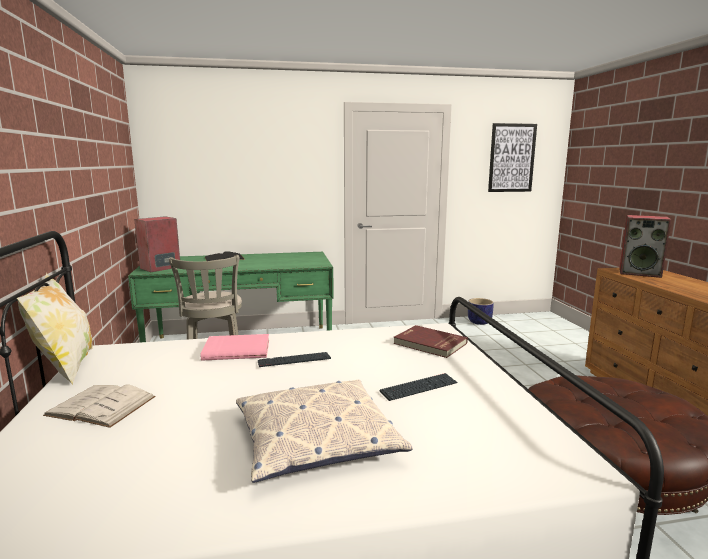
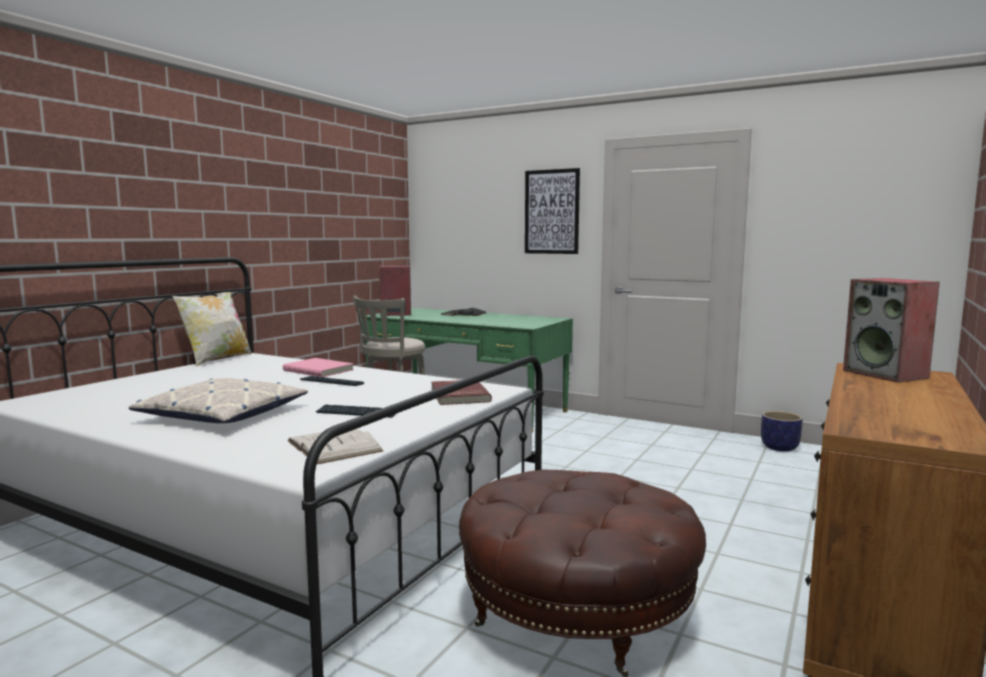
camera: 40 degrees right, 5 degrees down
white book [43,384,156,428] -> white book moved to [287,429,384,464]
picture [488,123,537,192] -> picture moved to [525,168,580,254]

